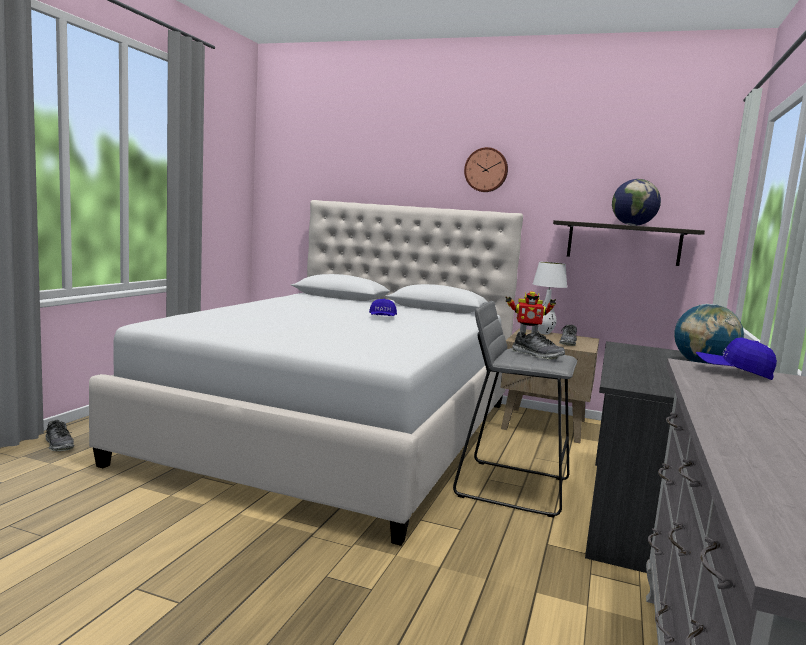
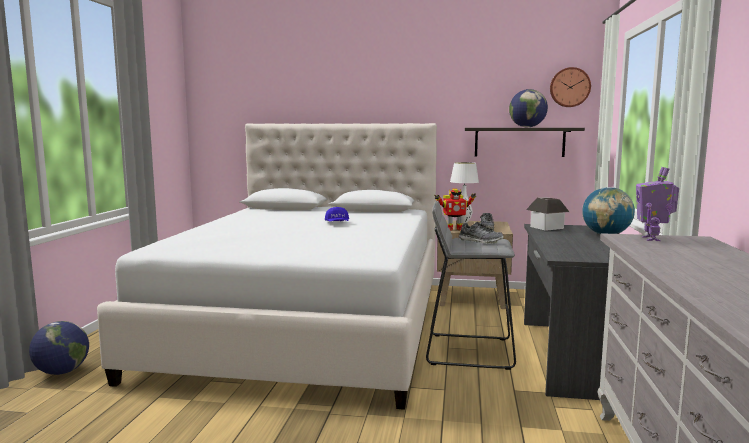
camera: 10 degrees left, 0 degrees up
shoe [45,420,74,451] -> globe [29,321,89,375]
wall clock [464,147,508,192] -> wall clock moved to [550,67,591,107]
blue cap [696,337,777,380] -> toy robot [636,167,679,241]
none -> toy house [526,197,569,231]

